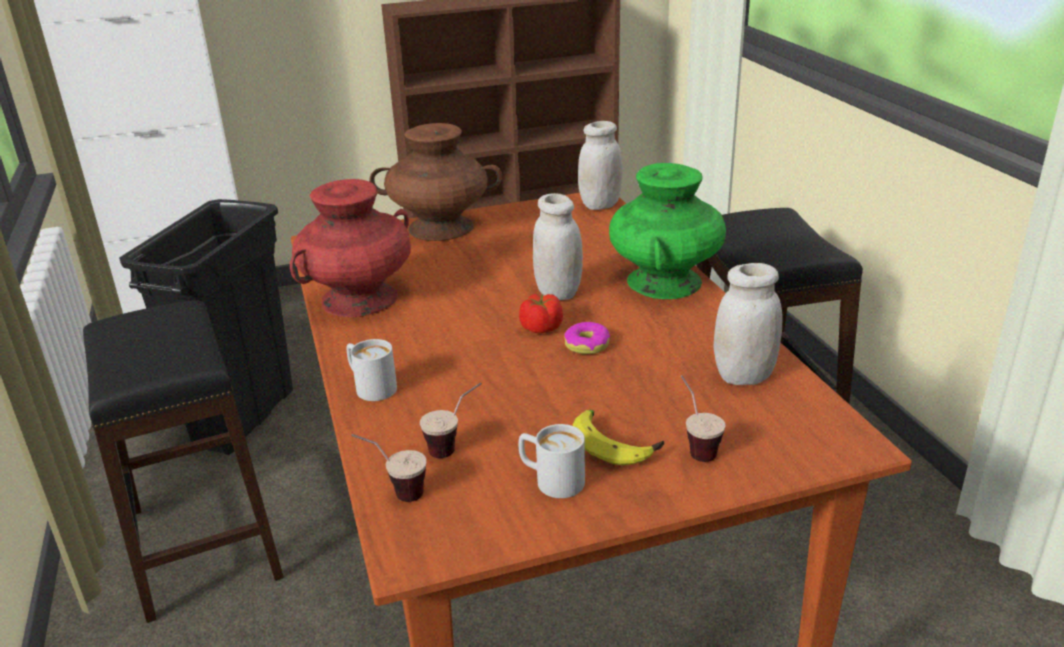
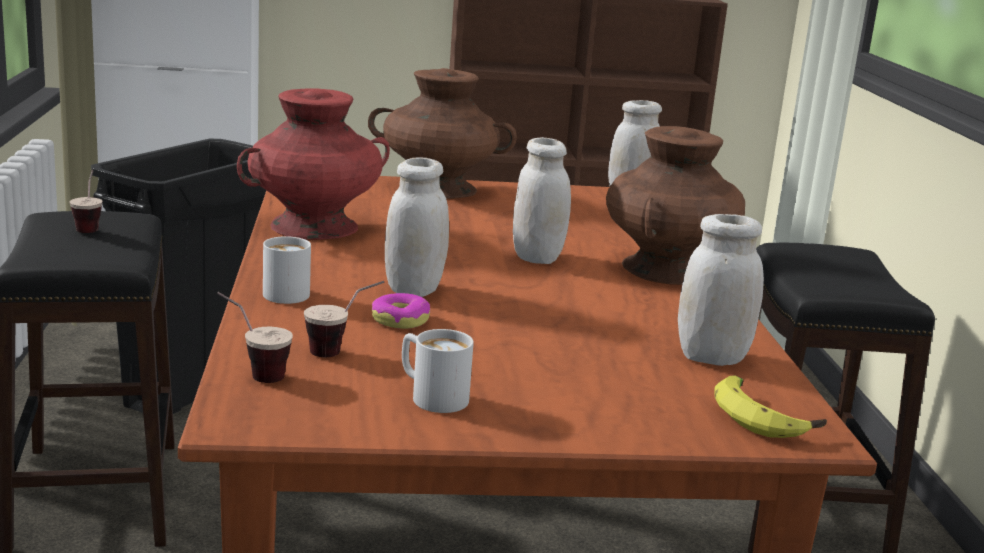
camera: 10 degrees right, 10 degrees down
tomato [519,294,563,334] -> none
donut [564,322,610,354] -> donut moved to [372,293,430,329]
banana [573,410,664,465] -> banana moved to [714,375,827,438]
green vase [609,163,726,299] -> brown vase [606,126,745,285]
cup [681,375,726,462] -> cup moved to [69,170,103,233]
none -> white jar [385,158,449,297]

